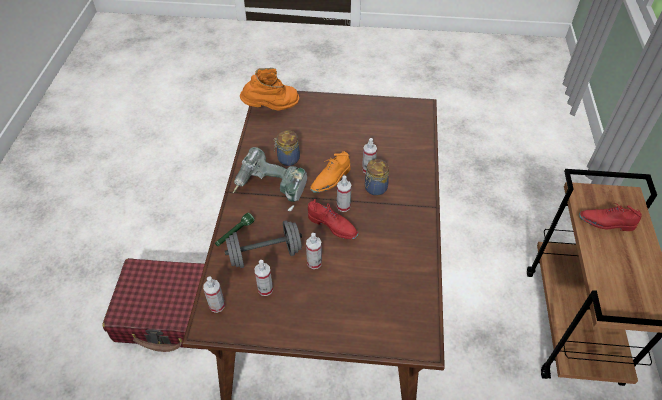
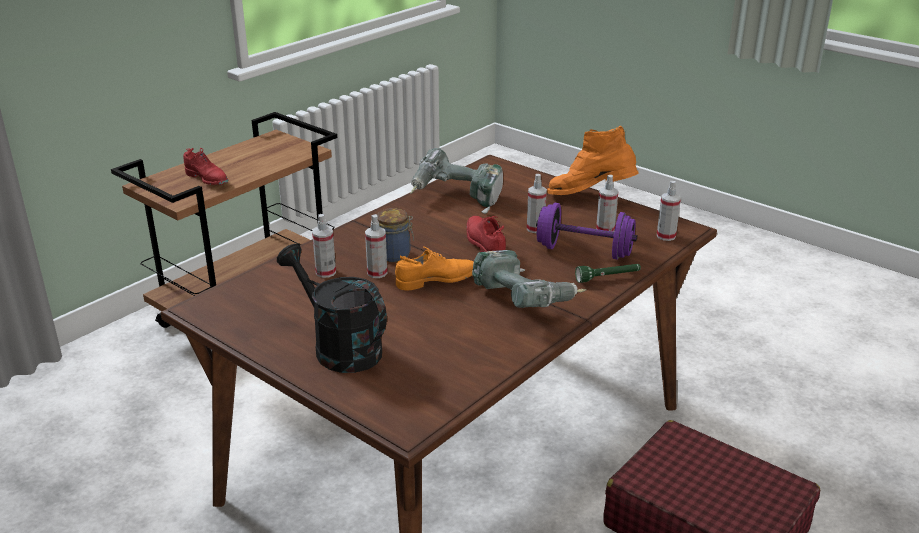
camera: 145 degrees left, 20 degrees down
grey dumbbell [225,220,302,268] -> purple dumbbell [536,203,637,260]
orange boot [240,68,299,111] -> orange boot moved to [547,126,638,195]
jar [274,130,300,166] -> none
spray bottle [337,176,351,212] -> spray bottle moved to [312,214,336,278]
none -> black watering can [277,244,387,373]
none -> power drill [410,148,503,214]

